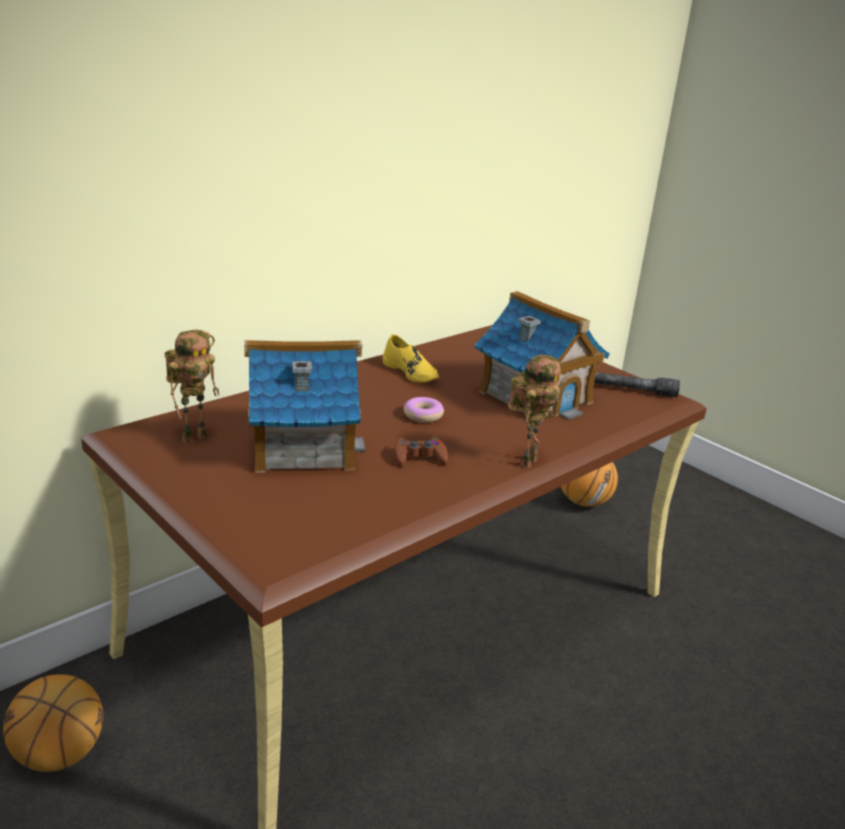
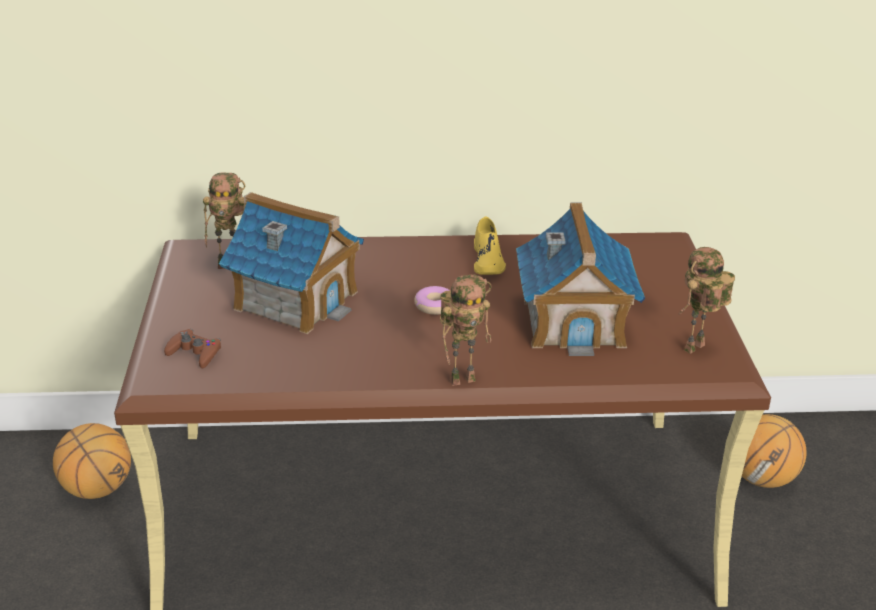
camera: 40 degrees right, 5 degrees up
brown game controller [394,437,448,467] -> brown game controller moved to [164,329,221,368]
grey flashlight [594,372,680,397] -> toy robot [678,247,735,354]

